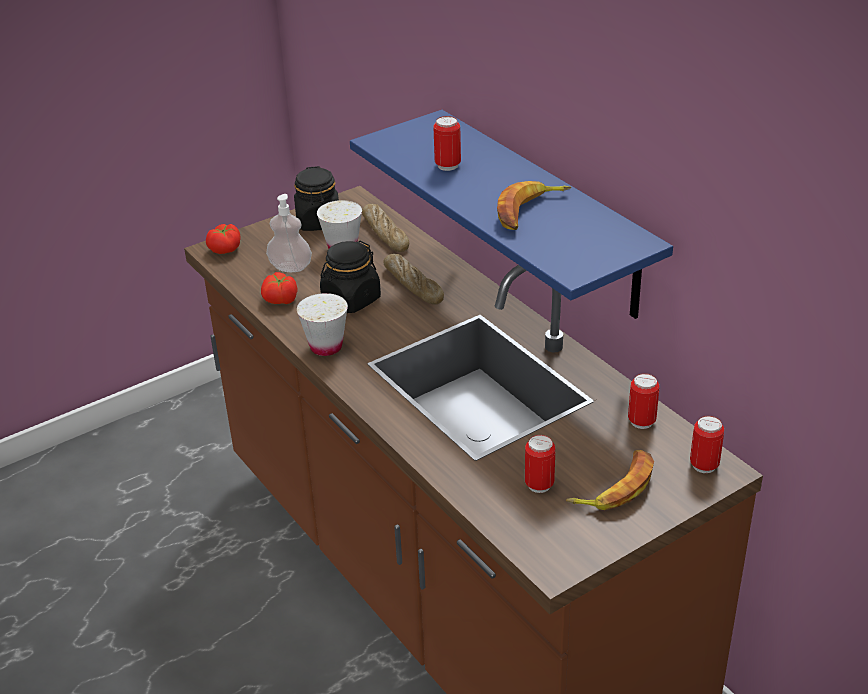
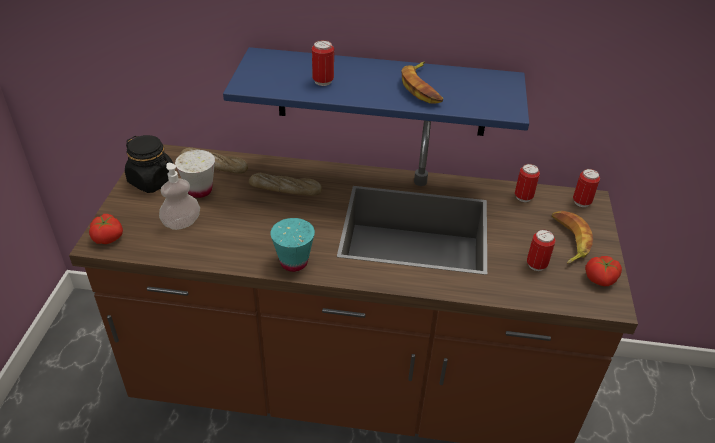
camera: 50 degrees left, 5 degrees up
tomato [261,272,297,304] -> tomato moved to [585,256,622,286]
white cup [297,293,348,356] -> turquoise cup [270,218,315,272]
black jar [320,241,381,313] -> none

